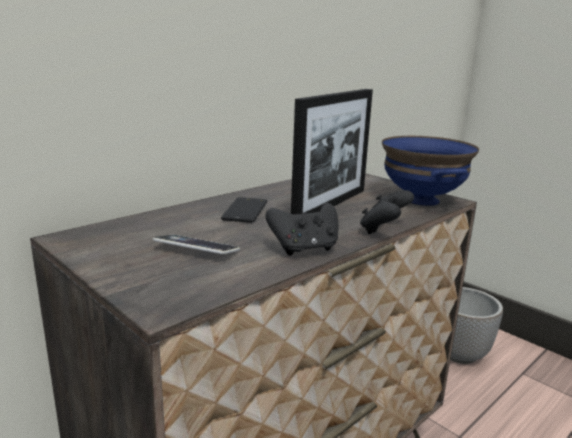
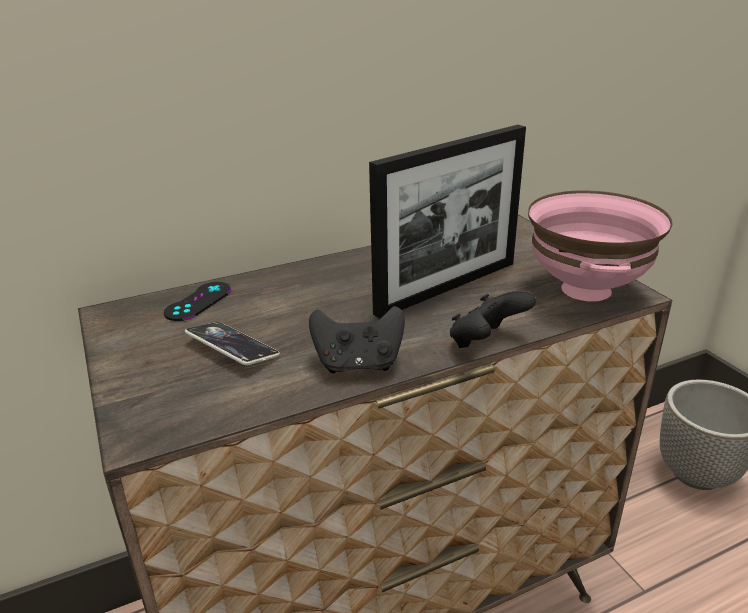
camera: 20 degrees right, 10 degrees up
phone [221,197,267,223] -> none
blue bowl [382,136,479,206] -> pink bowl [528,190,673,302]
none -> black game controller [164,282,231,321]

